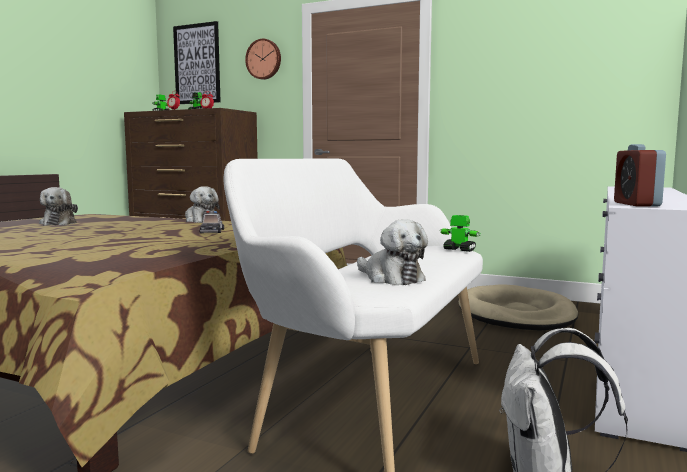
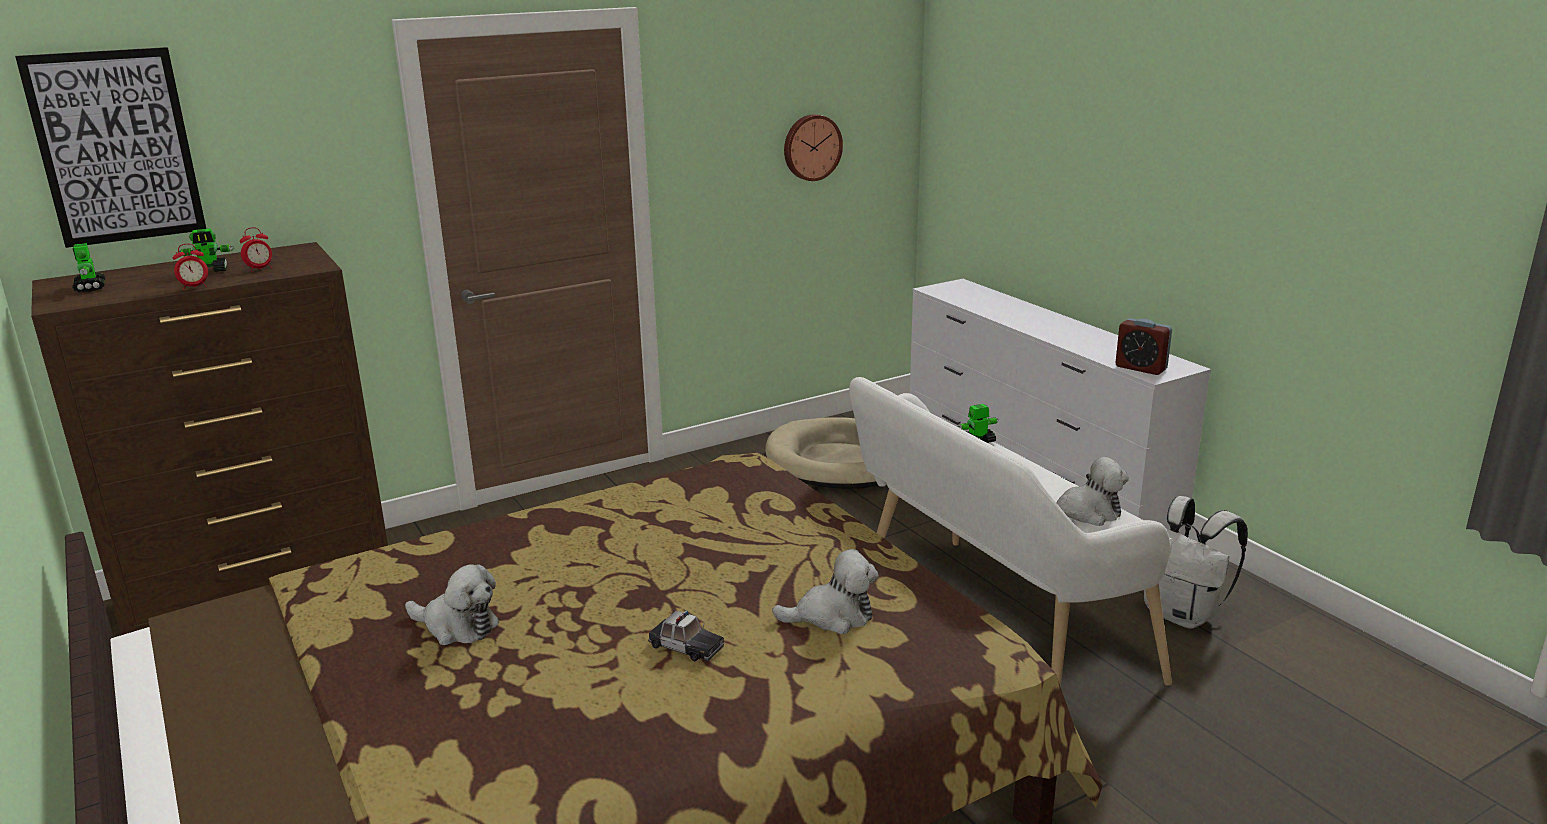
camera: 55 degrees left, 15 degrees up
plush toy [185,186,220,223] -> plush toy moved to [772,549,879,634]
toy car [199,211,224,233] -> toy car moved to [648,611,724,661]
wall clock [245,39,281,80] -> wall clock moved to [784,114,843,181]

